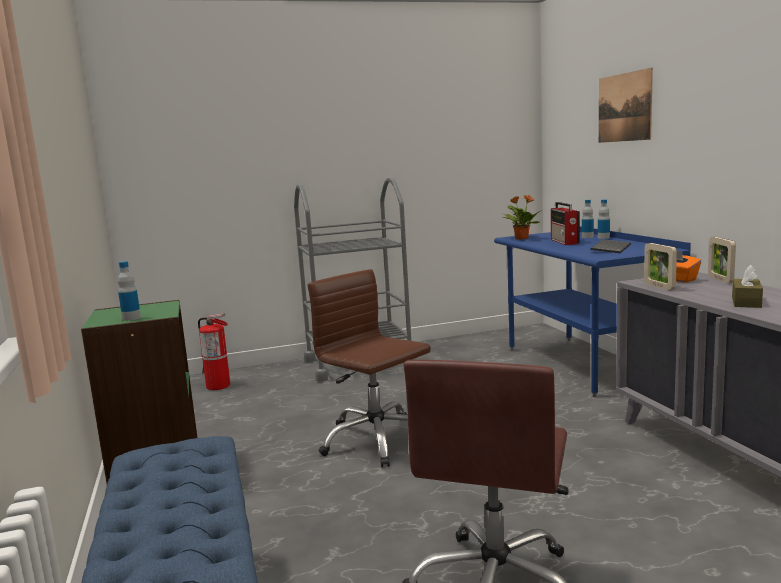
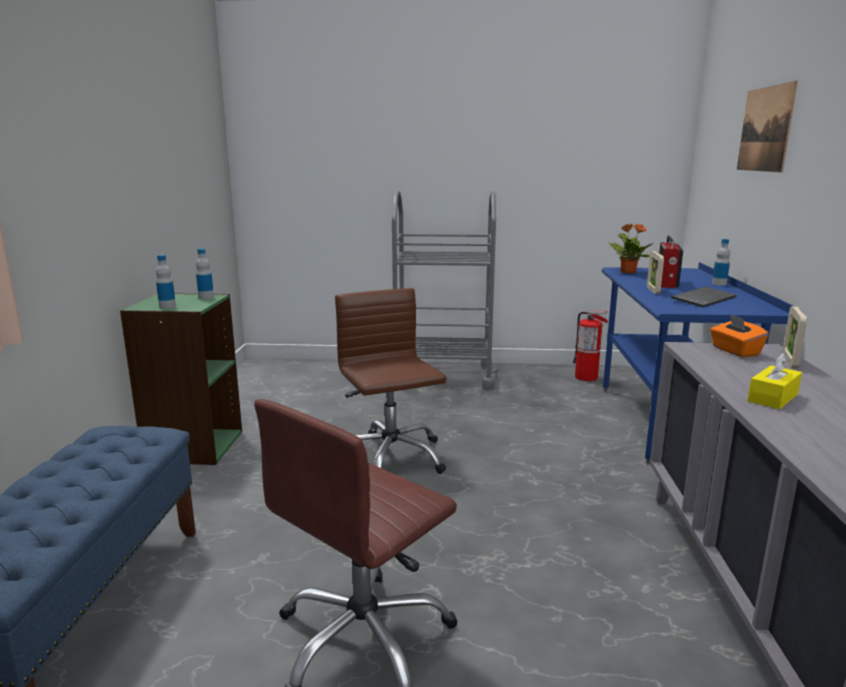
camera: 20 degrees right, 5 degrees up
fire extinguisher [198,313,230,390] -> fire extinguisher moved to [573,311,608,381]
bottle [582,200,594,238] -> bottle moved to [196,248,214,299]
picture frame [644,243,677,291] -> picture frame moved to [647,251,664,294]
brown tissue box [732,265,763,308] -> yellow tissue box [747,353,802,409]

